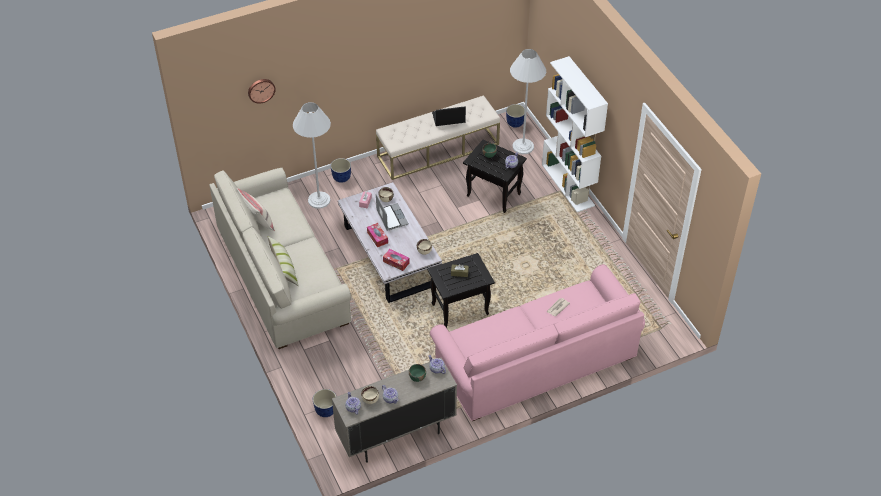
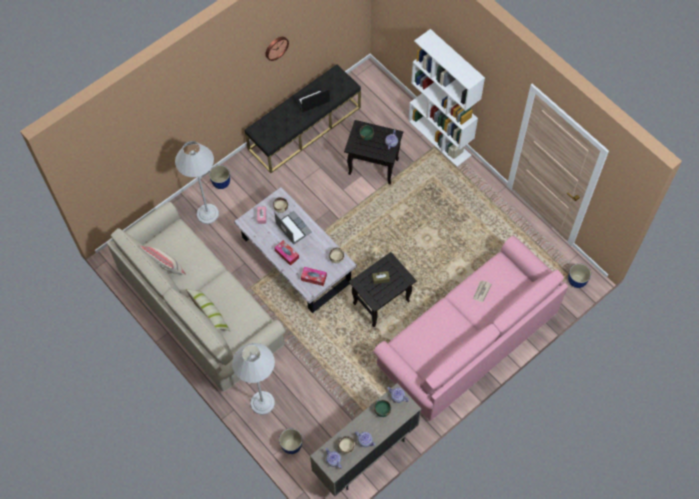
camera: 15 degrees left, 15 degrees up
wall clock [248,79,276,103] -> wall clock moved to [265,37,289,61]
beige bench [376,95,500,180] -> black bench [245,64,361,173]
planter [506,104,525,128] -> planter moved to [568,263,591,288]
white floor lamp [510,49,546,154] -> white floor lamp moved to [232,343,275,415]

